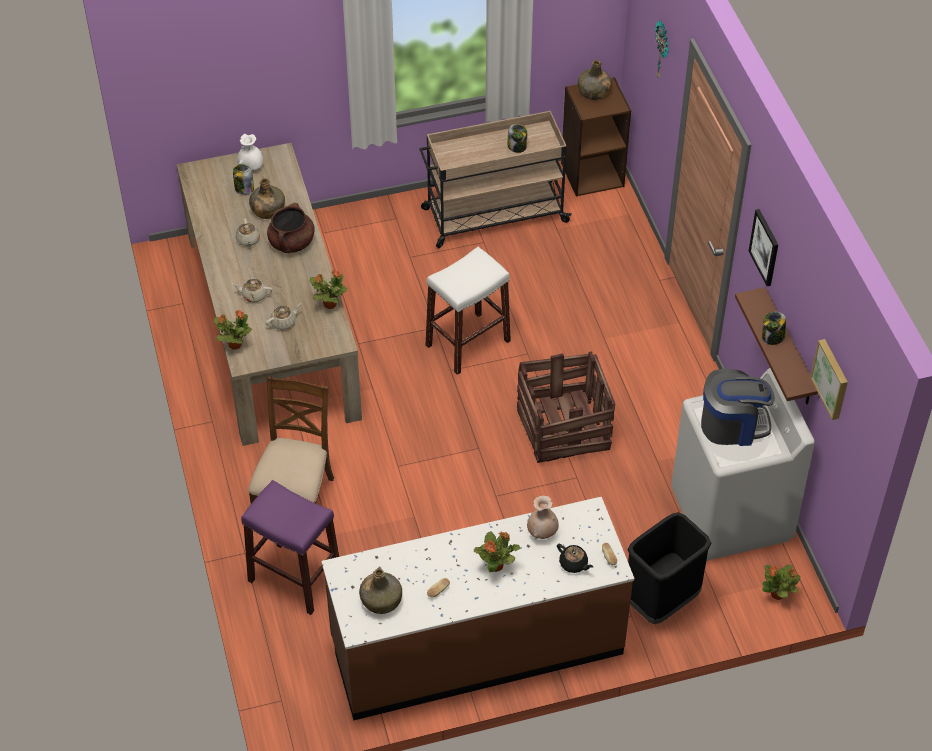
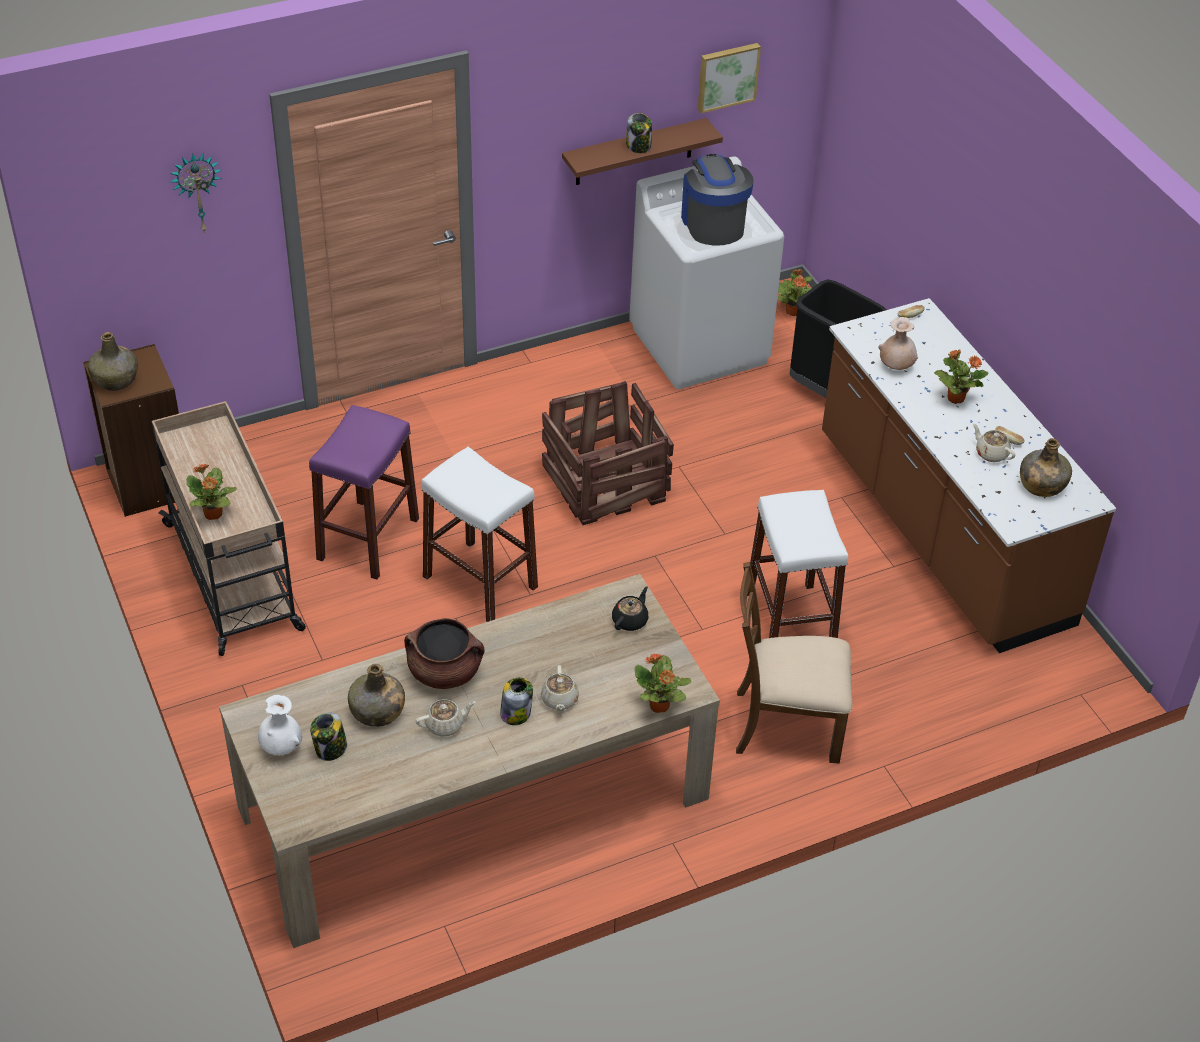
camera: 100 degrees left, 5 degrees down
purple stool [241,480,339,615] -> purple stool moved to [309,405,419,580]
beige teapot [266,303,301,330] -> beige teapot moved to [973,423,1015,462]
potted plant [310,270,348,309] -> potted plant moved to [186,463,237,520]
jar [507,124,527,153] -> jar moved to [500,678,533,725]
black teapot [557,544,594,573] -> black teapot moved to [612,586,648,631]
picture [749,209,778,286] -> none
none -> white stool [748,490,848,638]

